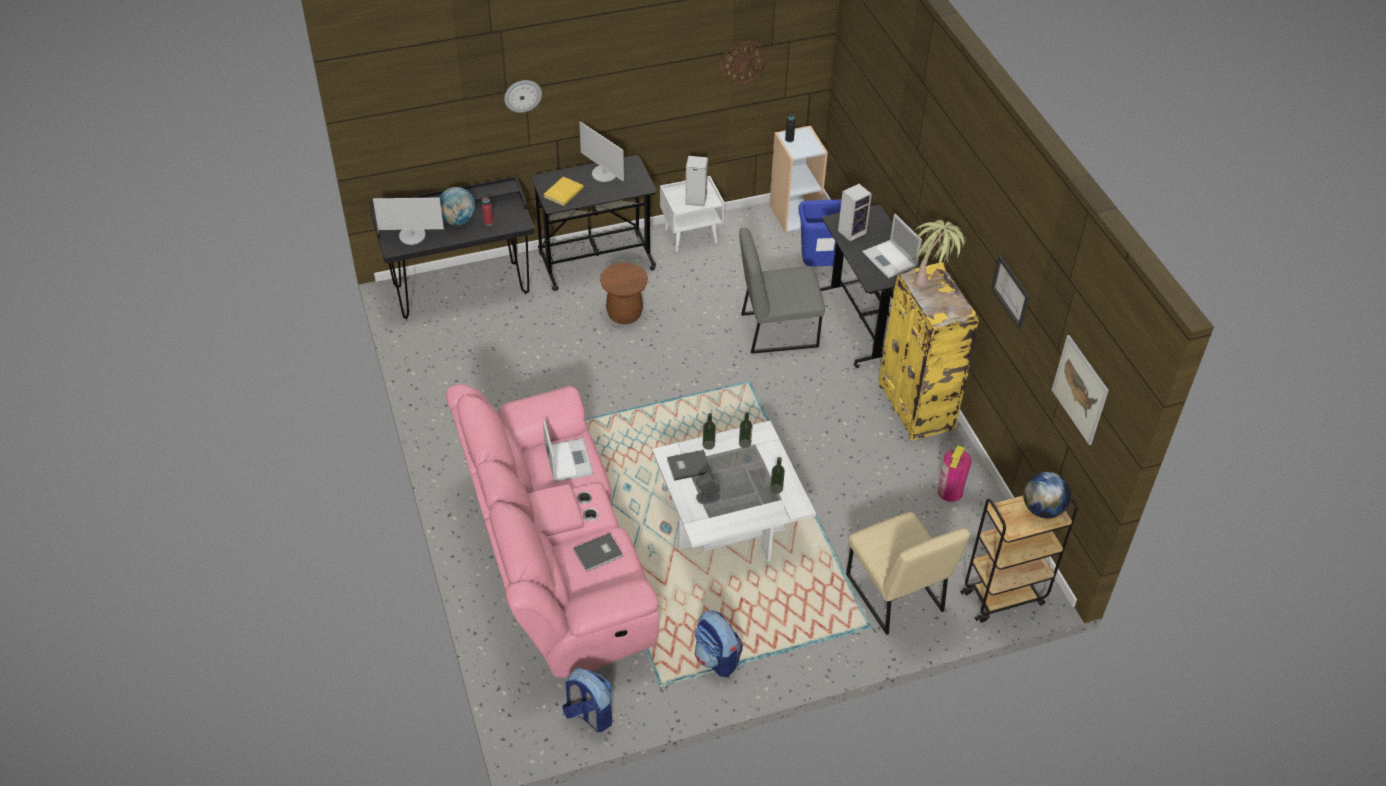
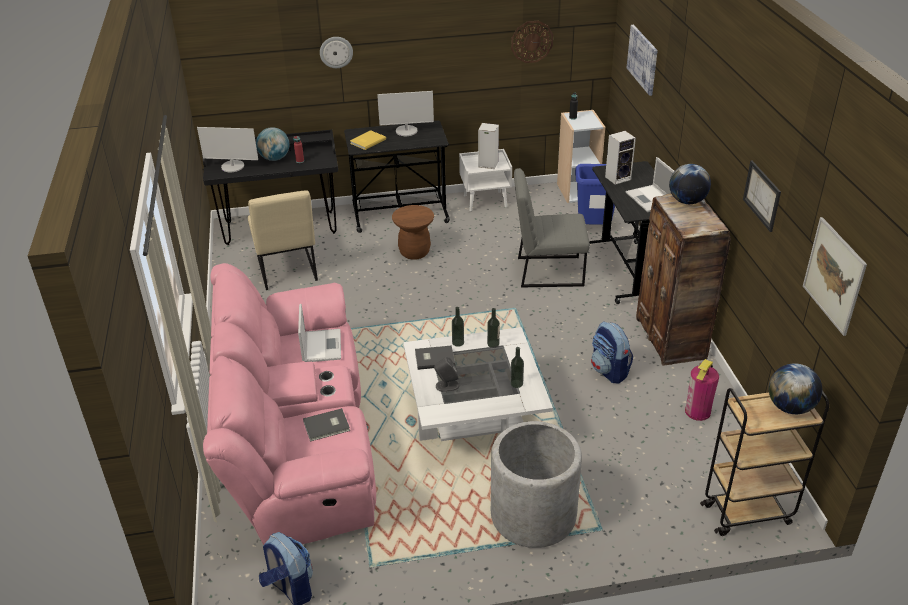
camera: 10 degrees right, 10 degrees down
monitor [579,121,624,182] -> monitor turned 60 degrees counterclockwise [377,91,434,136]
backpack [695,610,743,677] -> backpack moved to [591,322,633,384]
beige chair [846,512,970,635] -> beige chair moved to [248,190,318,290]
yellow cabinet [878,262,979,441] -> brown cabinet [636,194,731,366]
potted plant [915,220,966,288] -> globe [669,164,711,204]
none -> grey planter [491,421,582,548]
none -> picture [627,25,658,96]

